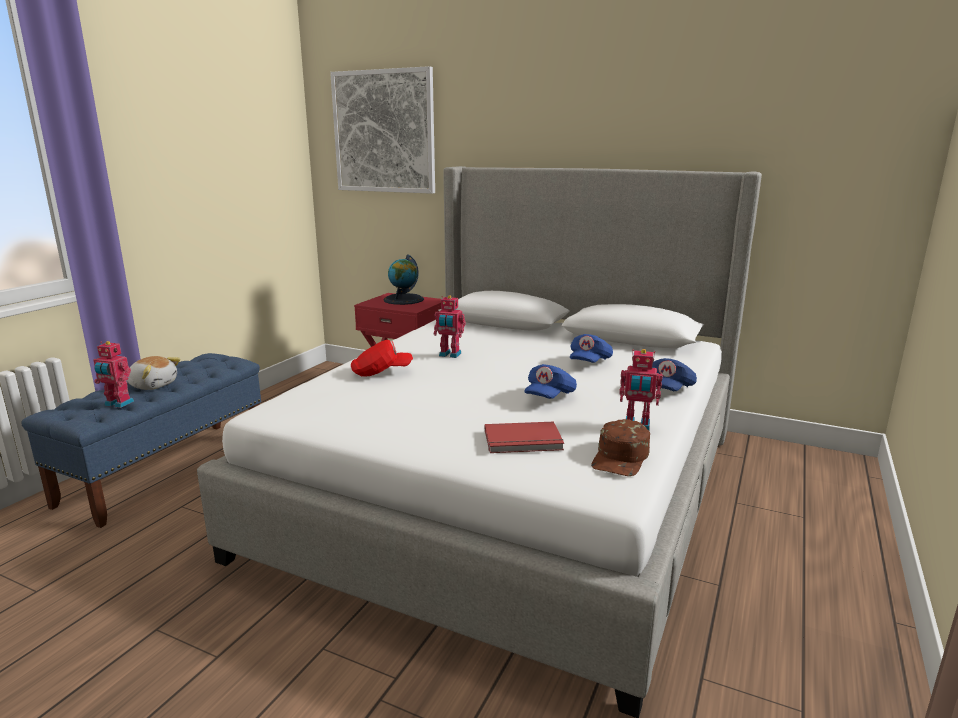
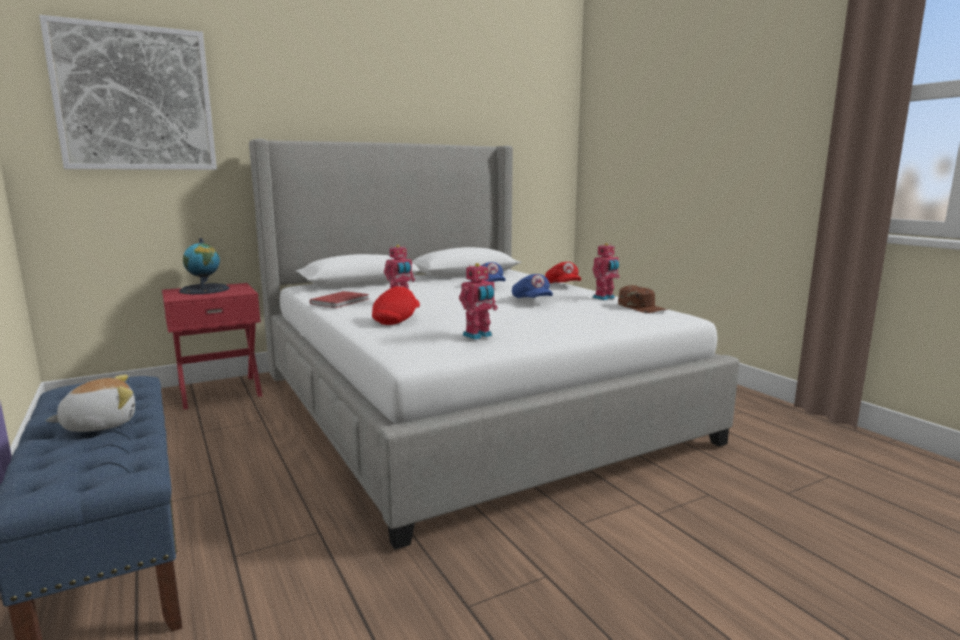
camera: 55 degrees left, 5 degrees down
toy robot [94,341,134,408] -> toy robot moved to [459,263,498,340]
red book [485,422,564,453] -> red book moved to [310,291,369,308]
blue cap [652,358,697,391] -> red cap [545,262,581,283]

